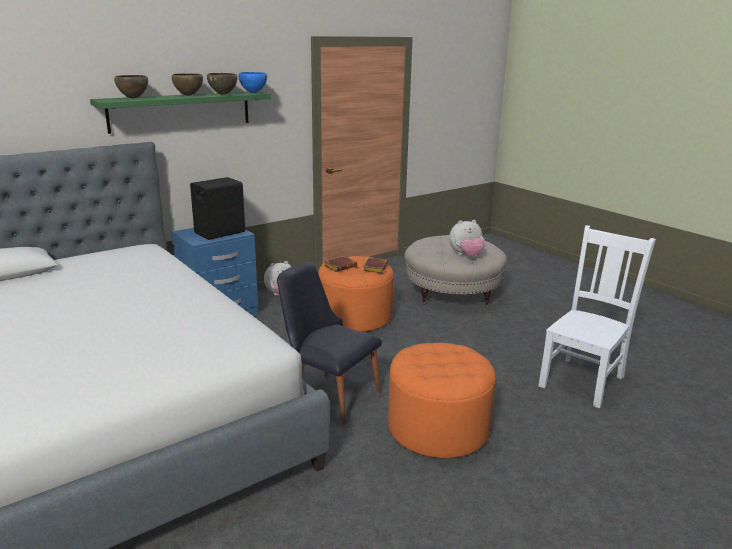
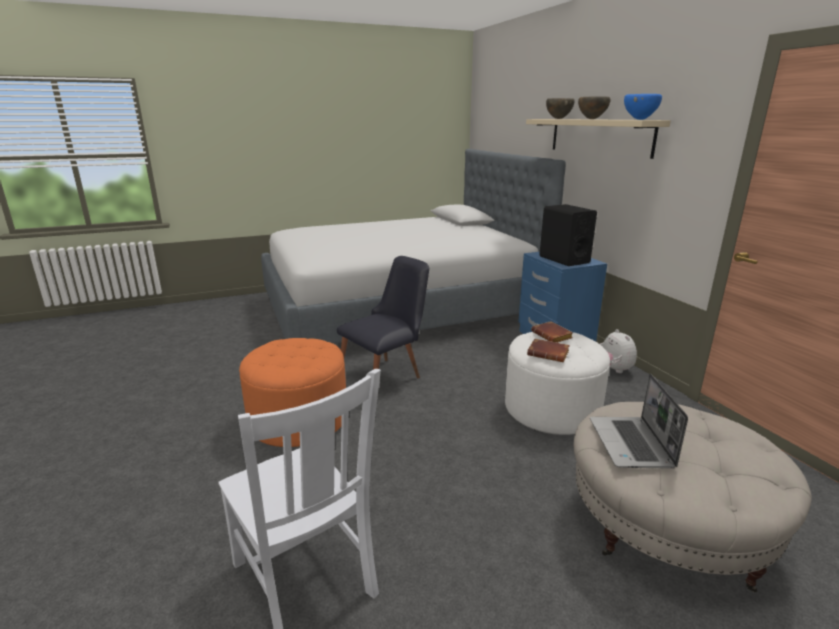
camera: 105 degrees right, 0 degrees up
green shelf [90,92,271,134] -> beige shelf [526,119,671,159]
brown bowl [207,73,237,95] -> none
orange ottoman [318,256,394,332] -> white ottoman [505,332,610,435]
plush toy [449,220,485,256] -> laptop [590,374,688,469]

